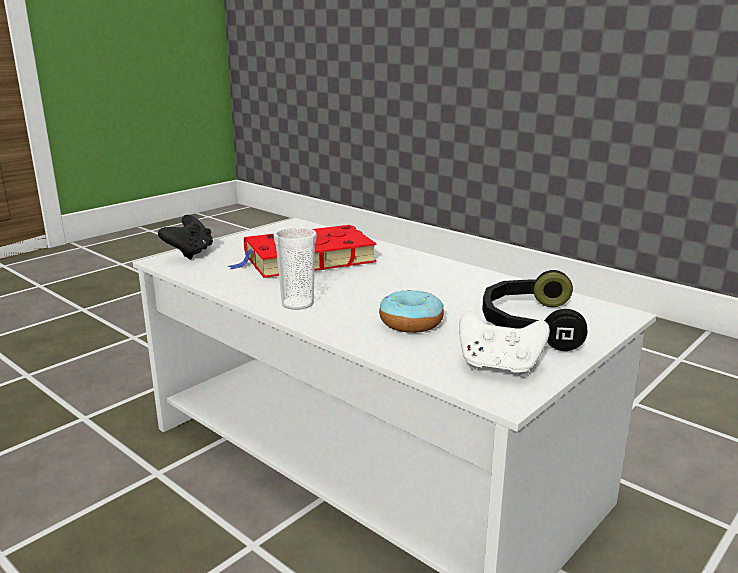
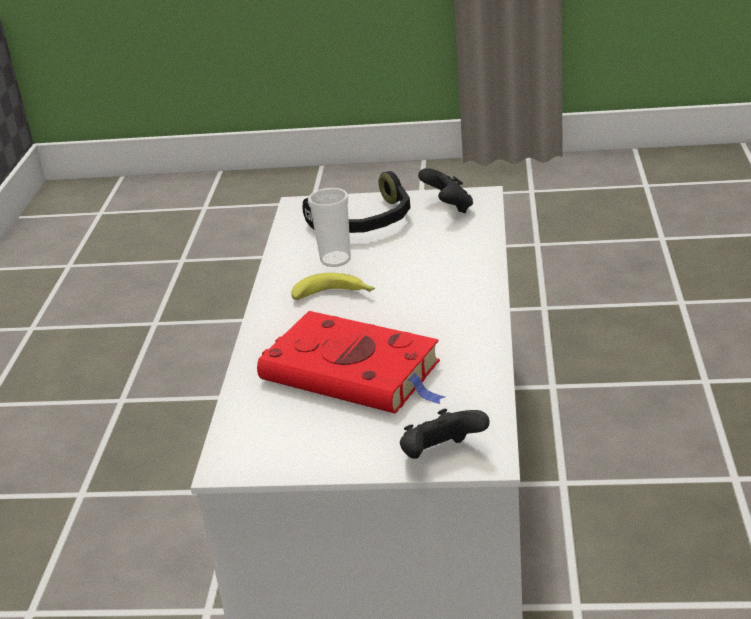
camera: 125 degrees left, 10 degrees up
cup [274,227,317,310] -> cup moved to [308,188,351,267]
donut [379,290,444,333] -> none
white game controller [459,311,550,377] -> black game controller [418,168,473,213]
none -> banana [291,273,375,300]

